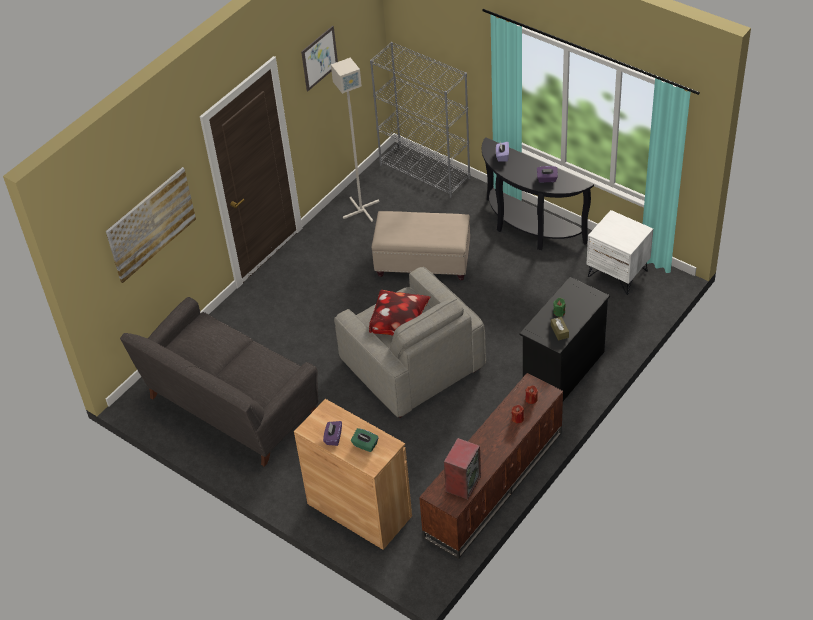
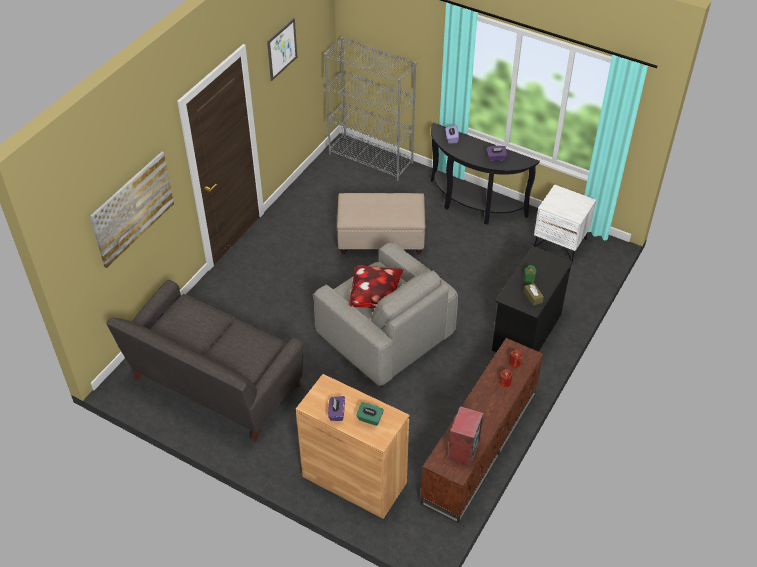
camera: 10 degrees left, 0 degrees up
grey floor lamp [331,58,379,222] -> none

